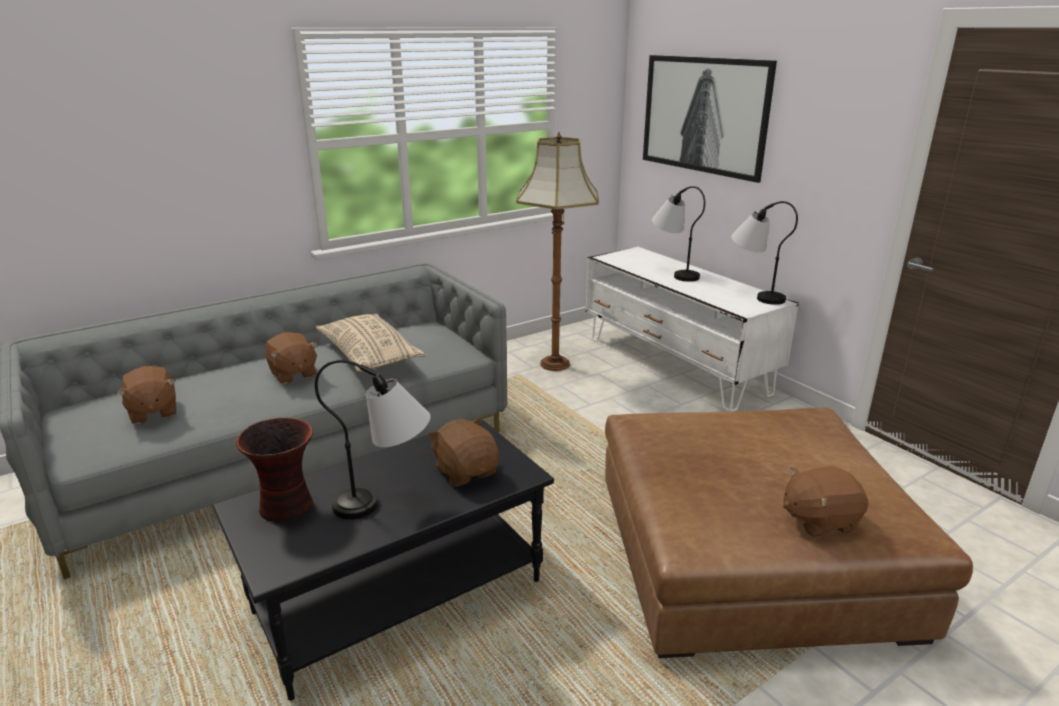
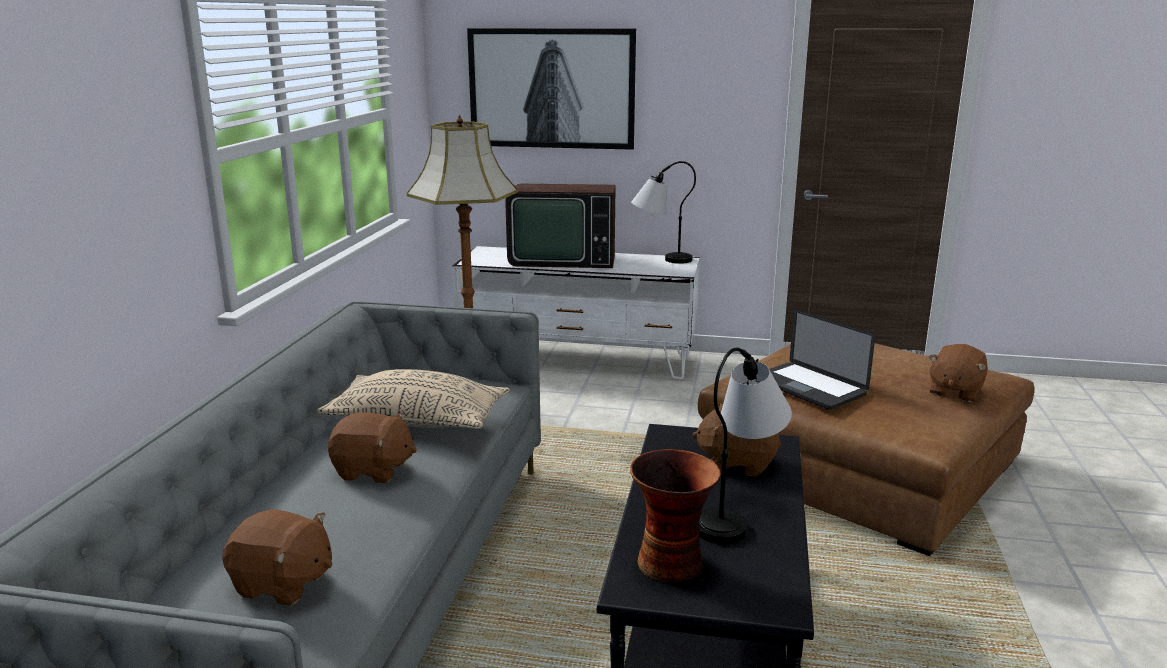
camera: 45 degrees left, 5 degrees down
table lamp [652,186,705,282] -> television [505,184,616,268]
none -> laptop [769,309,875,410]

